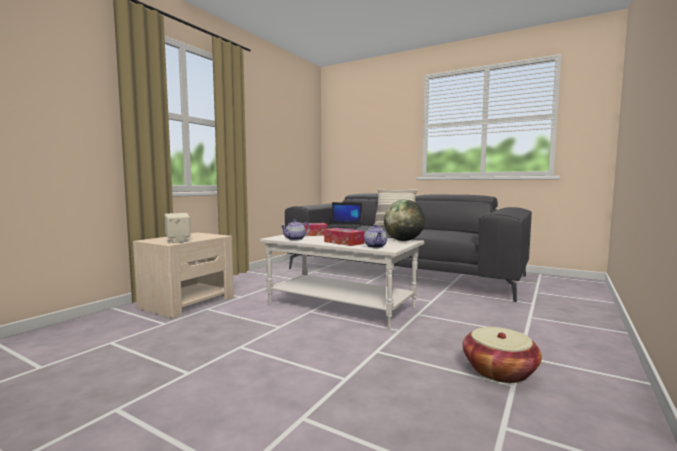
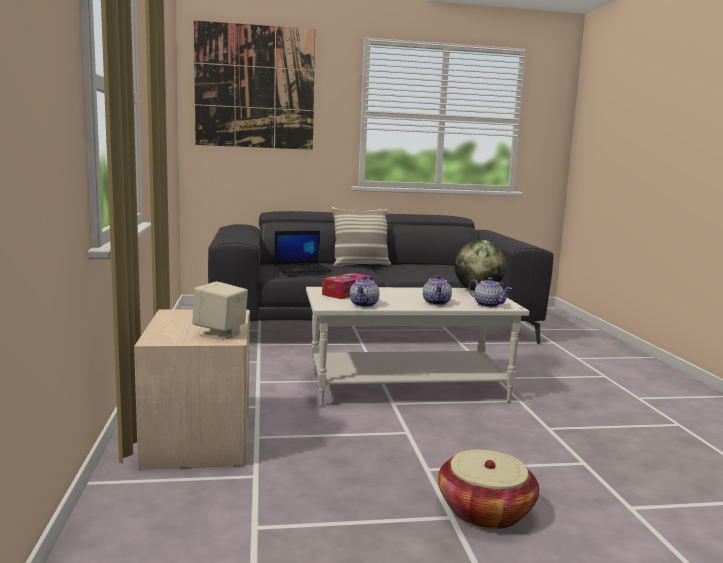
camera: 40 degrees left, 5 degrees up
tissue box [324,228,364,246] -> teapot [423,275,452,305]
basket [462,327,542,383] -> basket moved to [438,450,539,529]
none -> picture [194,20,315,150]

